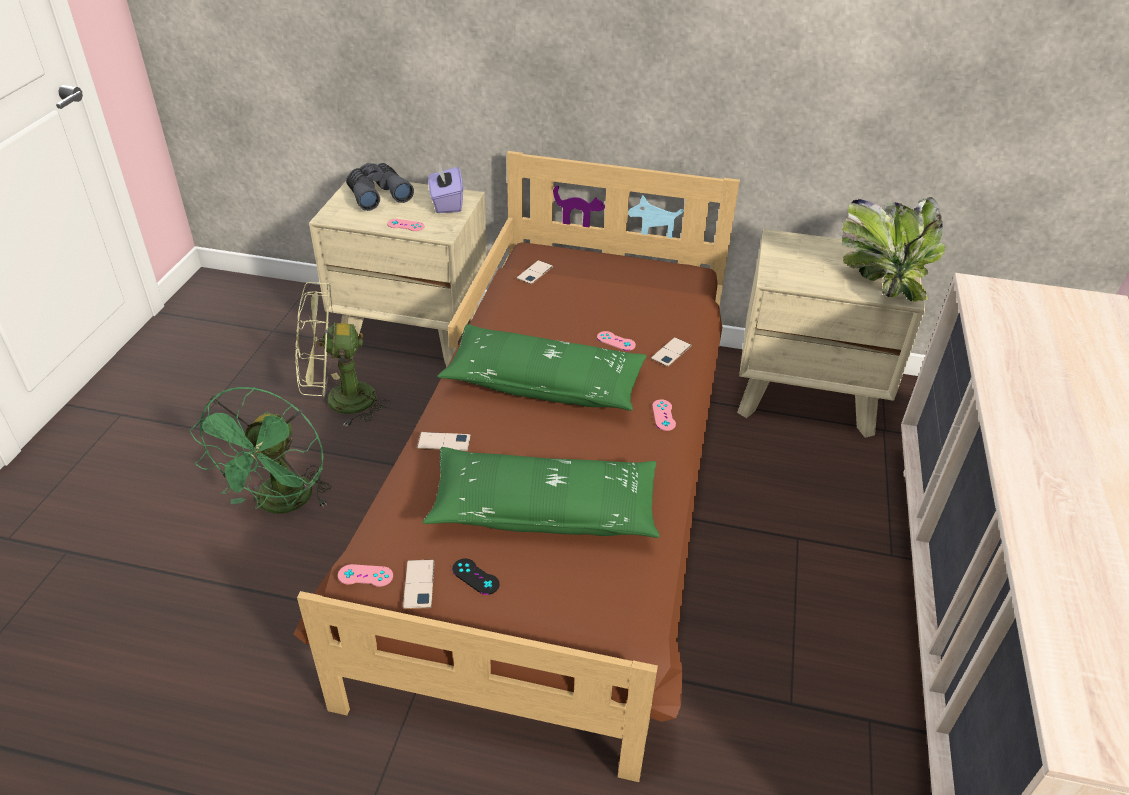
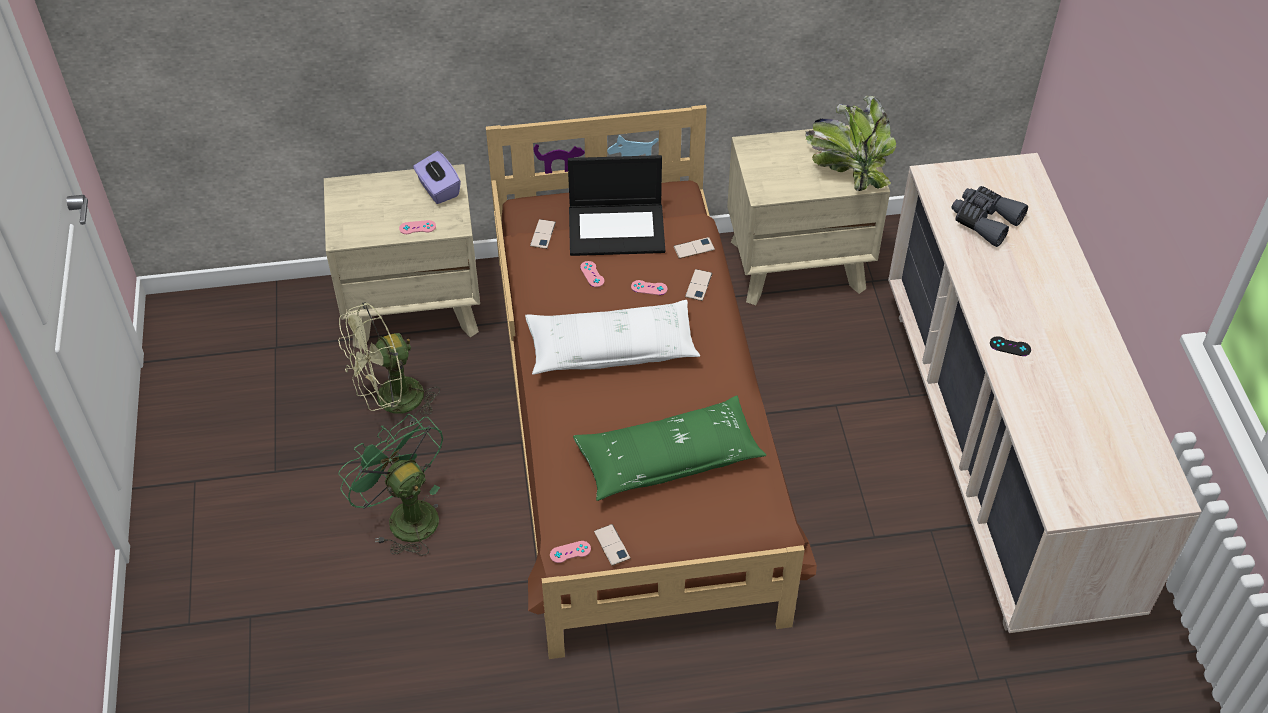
camera: 20 degrees left, 10 degrees up
green fan [190,387,332,514] -> green fan turned 150 degrees clockwise [338,414,443,556]
grey binoculars [346,163,414,211] -> grey binoculars moved to [951,186,1028,247]
phone [417,432,471,451] -> phone moved to [673,237,715,259]
green pillow [437,324,647,411] -> white pillow [525,300,700,374]
black game controller [452,558,499,595] -> black game controller moved to [990,336,1031,356]
pink game controller [652,399,676,431] -> pink game controller moved to [580,261,604,287]
none -> laptop [568,155,665,256]

